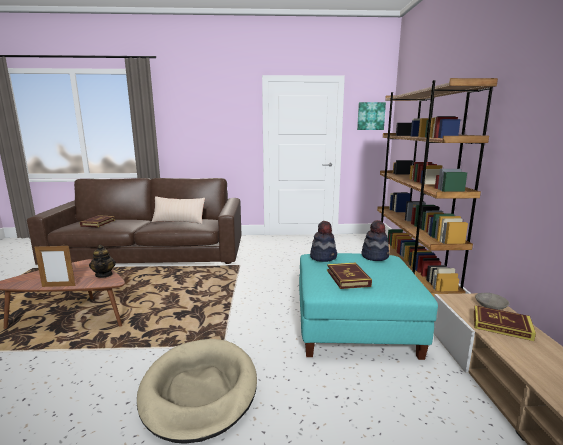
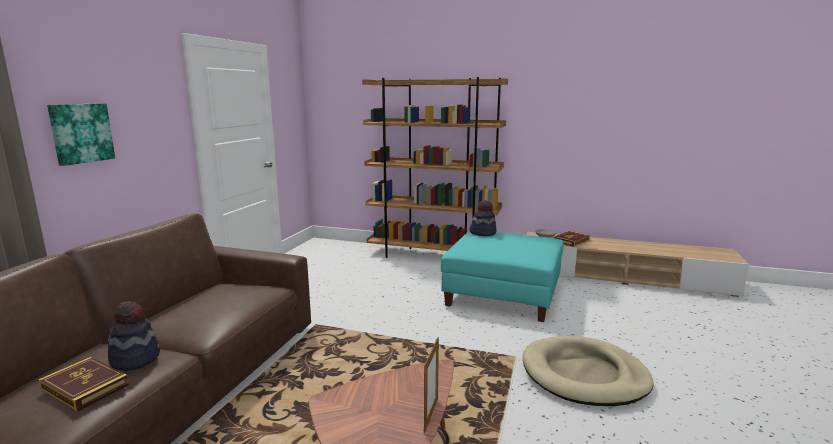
camera: 70 degrees left, 0 degrees up
teapot [89,245,116,278] -> none
beige pillow [151,196,205,224] -> none
hat [310,221,337,262] -> hat moved to [108,301,160,371]
book [327,263,372,289] -> none
picture [357,102,386,130] -> picture moved to [47,103,115,166]

